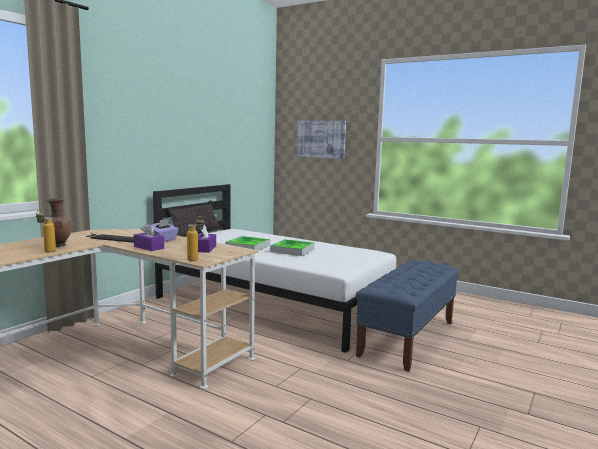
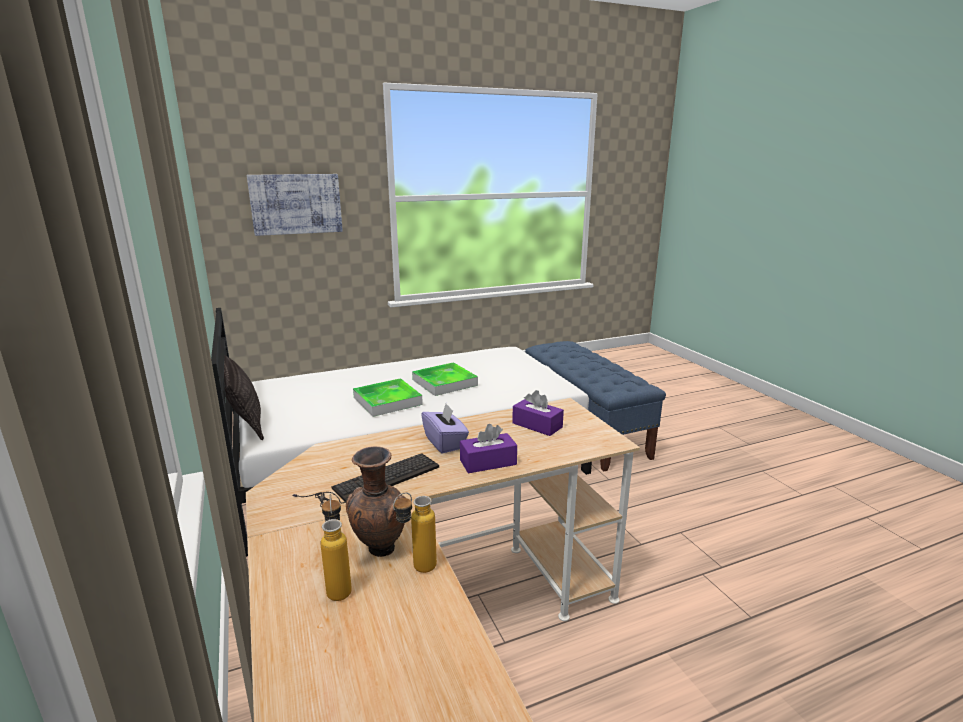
camera: 55 degrees left, 10 degrees up
bottle [187,216,204,261] -> bottle moved to [320,494,352,601]

